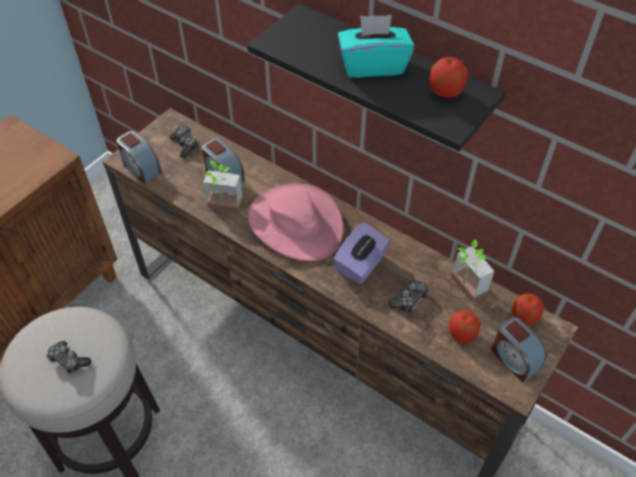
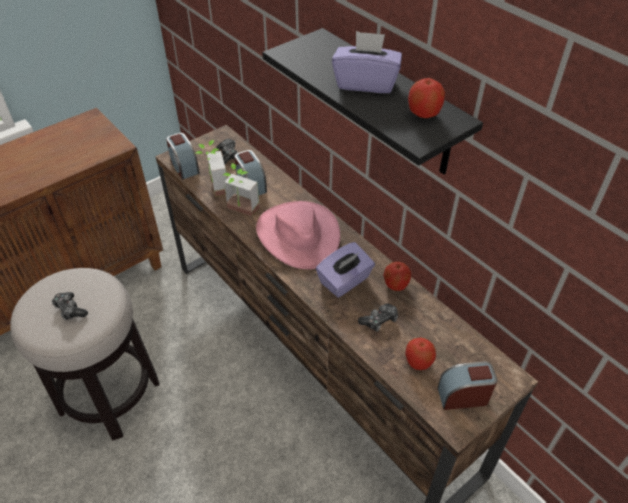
camera: 15 degrees right, 5 degrees down
turquoise tissue box [338,15,414,78] -> purple tissue box [332,31,402,93]
potted plant [451,239,495,303] -> potted plant moved to [195,140,227,197]
alarm clock [491,317,547,382] -> alarm clock turned 105 degrees clockwise [438,362,497,410]
apple [512,294,544,326] -> apple moved to [383,262,411,291]

